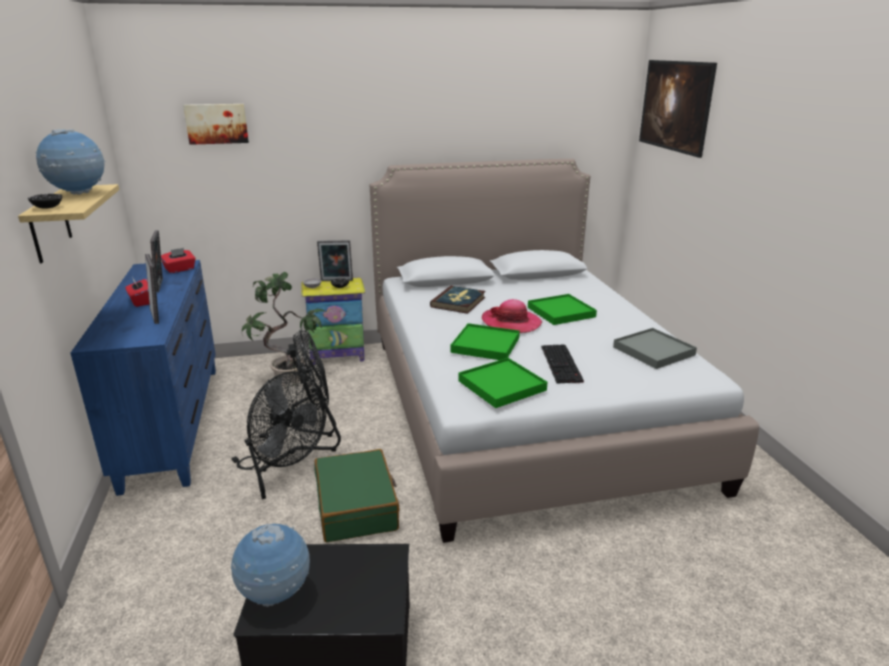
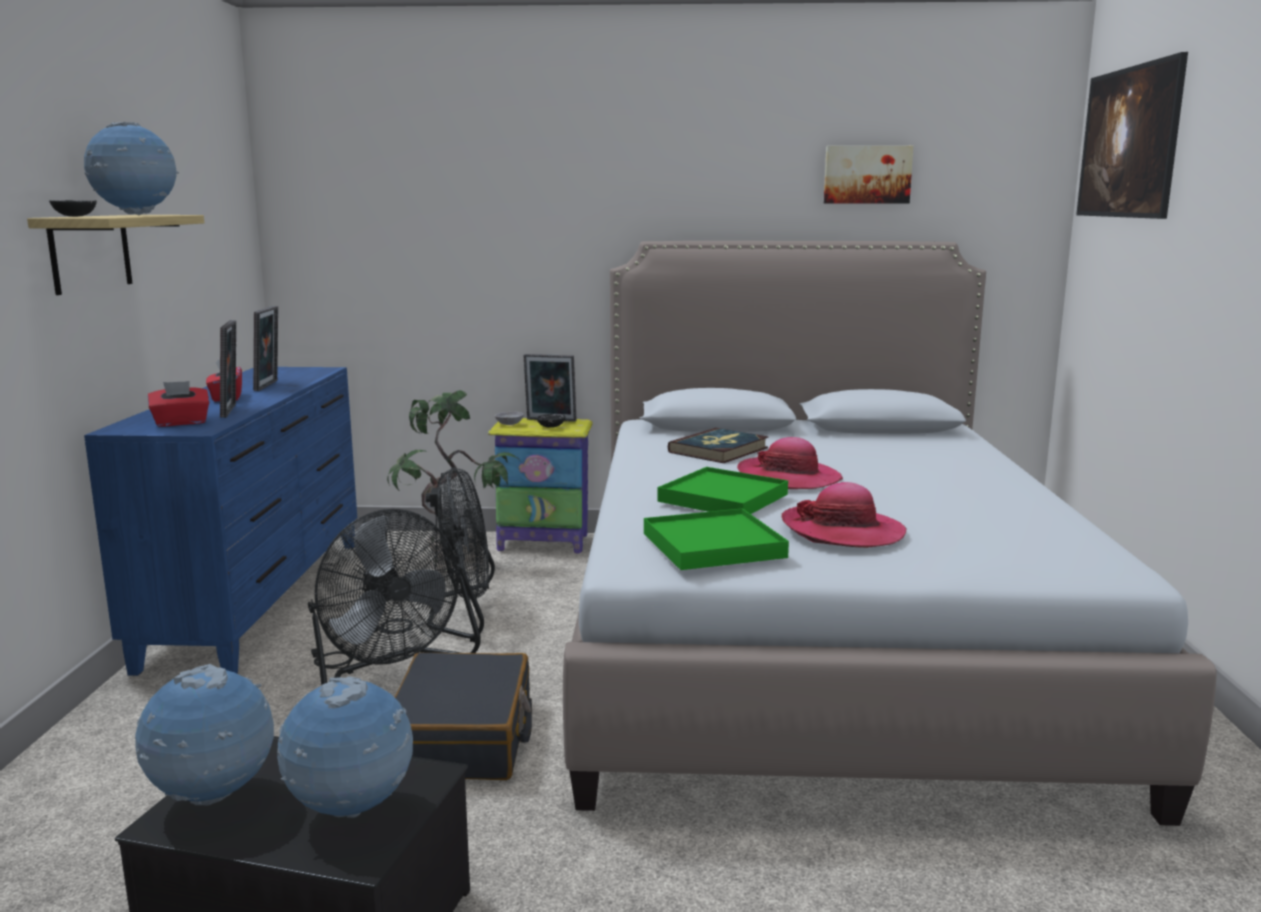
camera: 15 degrees right, 10 degrees down
red tissue box [161,248,196,273] -> red tissue box moved to [148,381,209,427]
picture [183,104,249,145] -> picture moved to [824,146,913,203]
green suitcase [314,449,400,542] -> black suitcase [394,653,532,780]
green tray [528,294,597,325] -> none
keyboard [541,344,584,384] -> hat [781,482,906,548]
grey tray [613,328,697,369] -> none
none -> globe [277,676,413,818]

